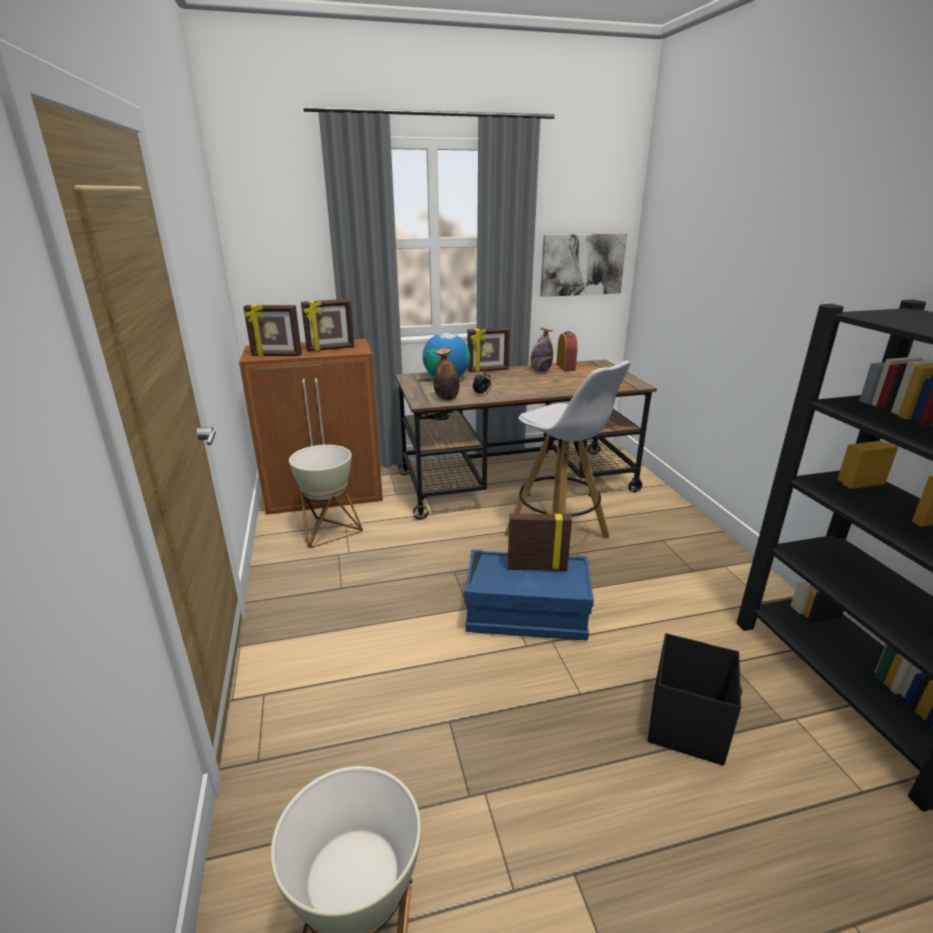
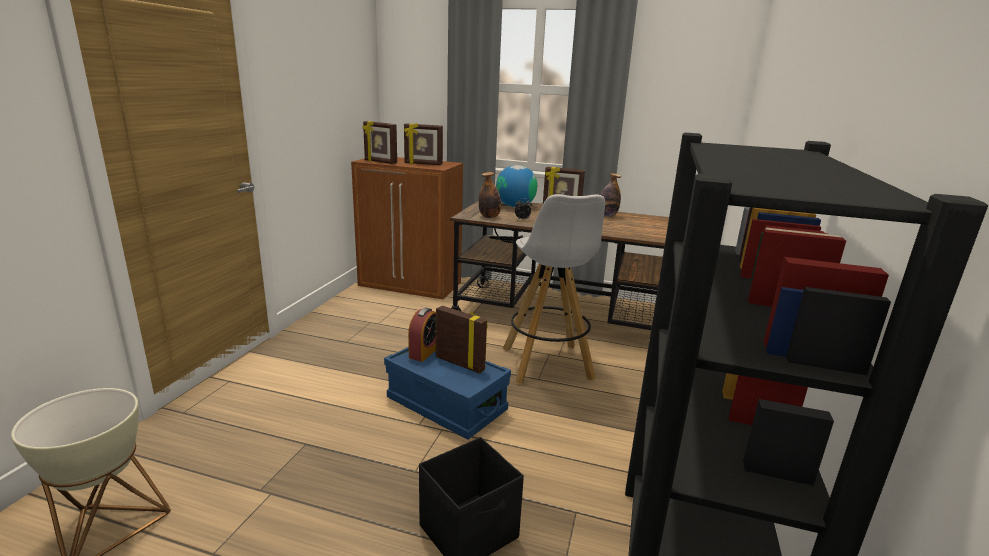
camera: 30 degrees right, 5 degrees down
planter [289,445,363,548] -> none
picture [540,233,627,297] -> none
alarm clock [556,331,578,371] -> alarm clock moved to [408,308,436,362]

